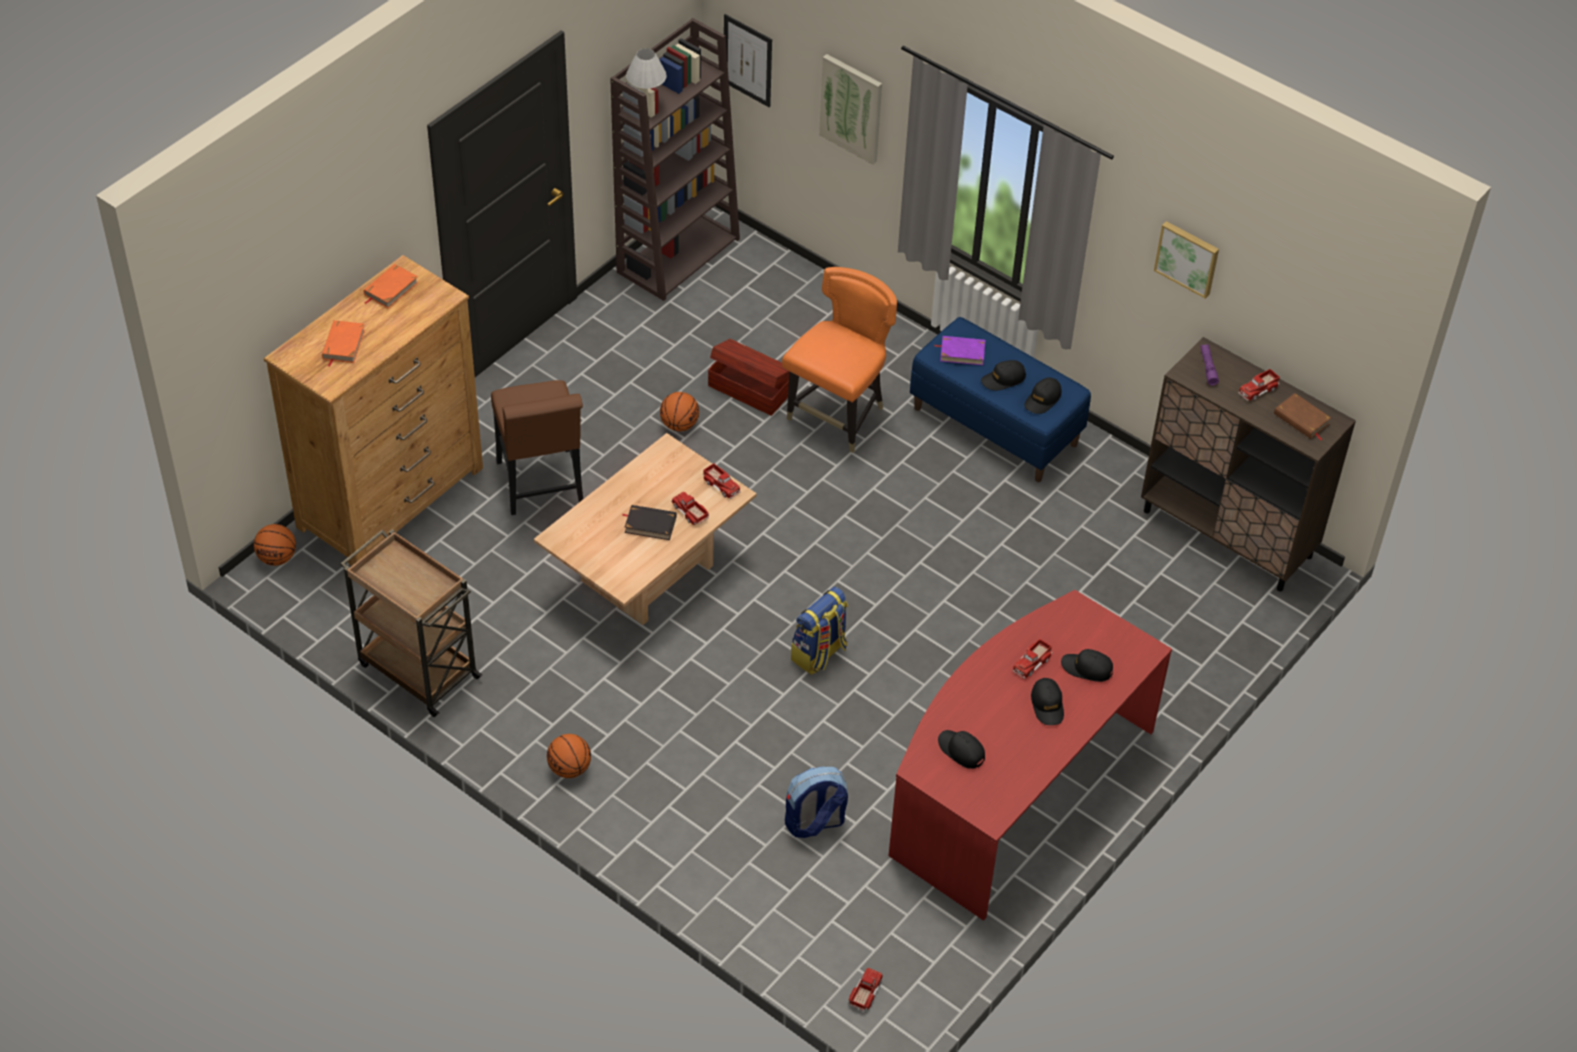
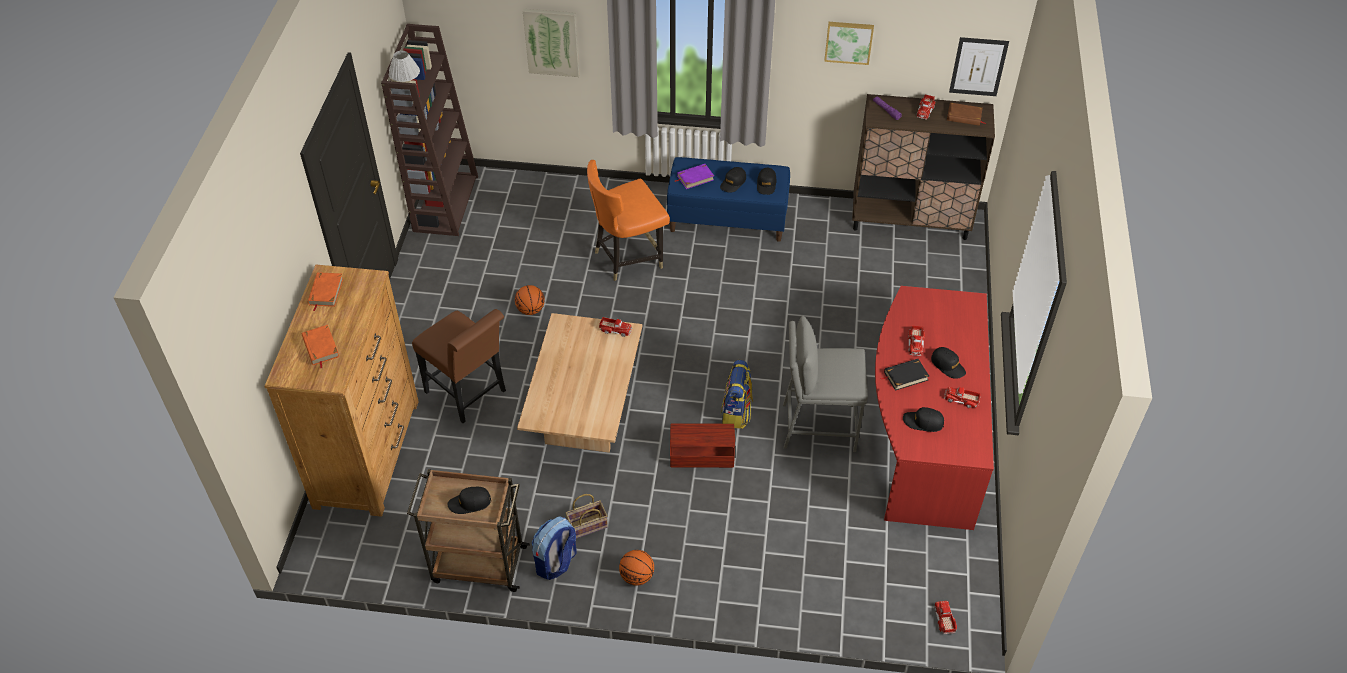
camera: 30 degrees left, 0 degrees up
basketball [254,524,296,566] -> none
black book [622,505,676,540] -> black book moved to [881,359,929,391]
toy truck [671,492,709,525] -> toy truck moved to [944,387,981,408]
brown storage box [708,339,789,416] -> brown storage box moved to [670,423,735,468]
picture [724,14,772,107] -> picture moved to [949,37,1009,96]
orange chair [782,267,897,453] -> orange chair turned 120 degrees counterclockwise [587,160,670,281]
backpack [785,767,848,838] -> backpack moved to [532,517,577,580]
black cap [1061,649,1113,682] -> black cap moved to [448,487,491,514]
none -> basket [566,494,608,539]
none -> grey stool [783,315,868,452]

